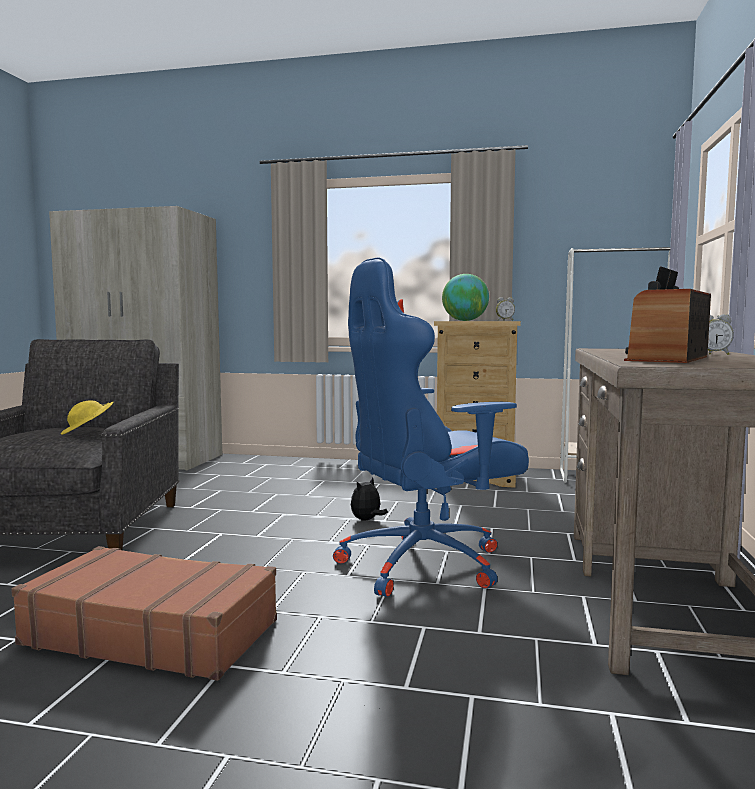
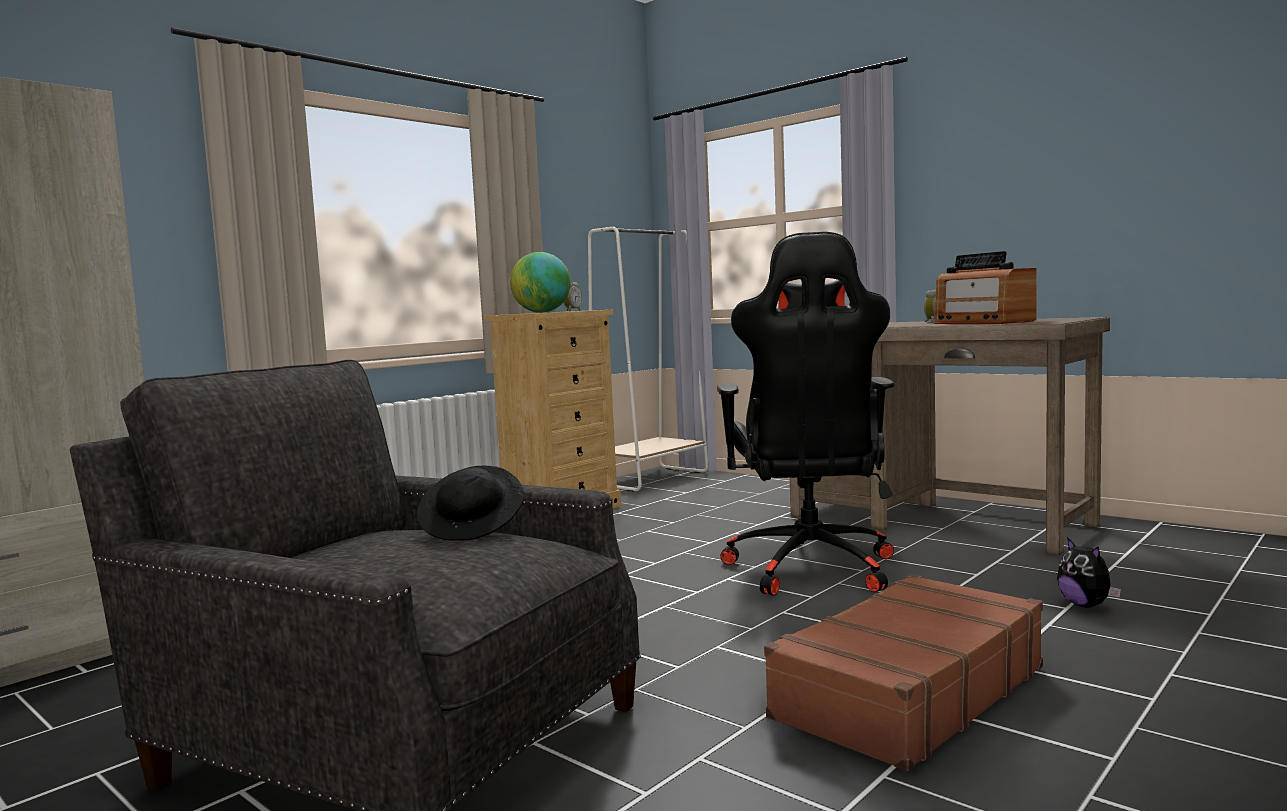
camera: 60 degrees left, 0 degrees up
yellow hat [61,401,114,435] -> black hat [417,465,524,541]
blue office chair [333,257,529,597] -> black office chair [717,232,894,596]
plush toy [351,477,388,521] -> plush toy moved to [1057,537,1121,608]

